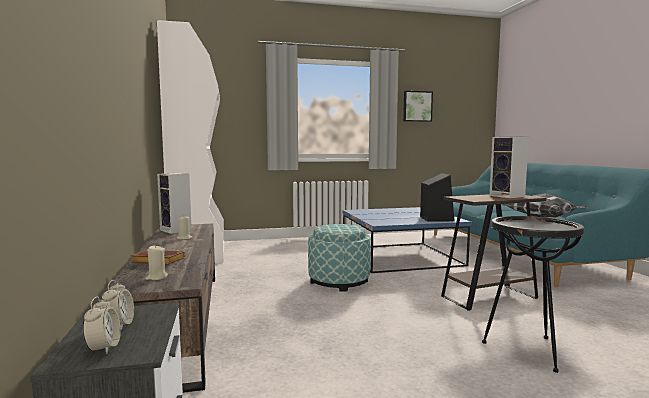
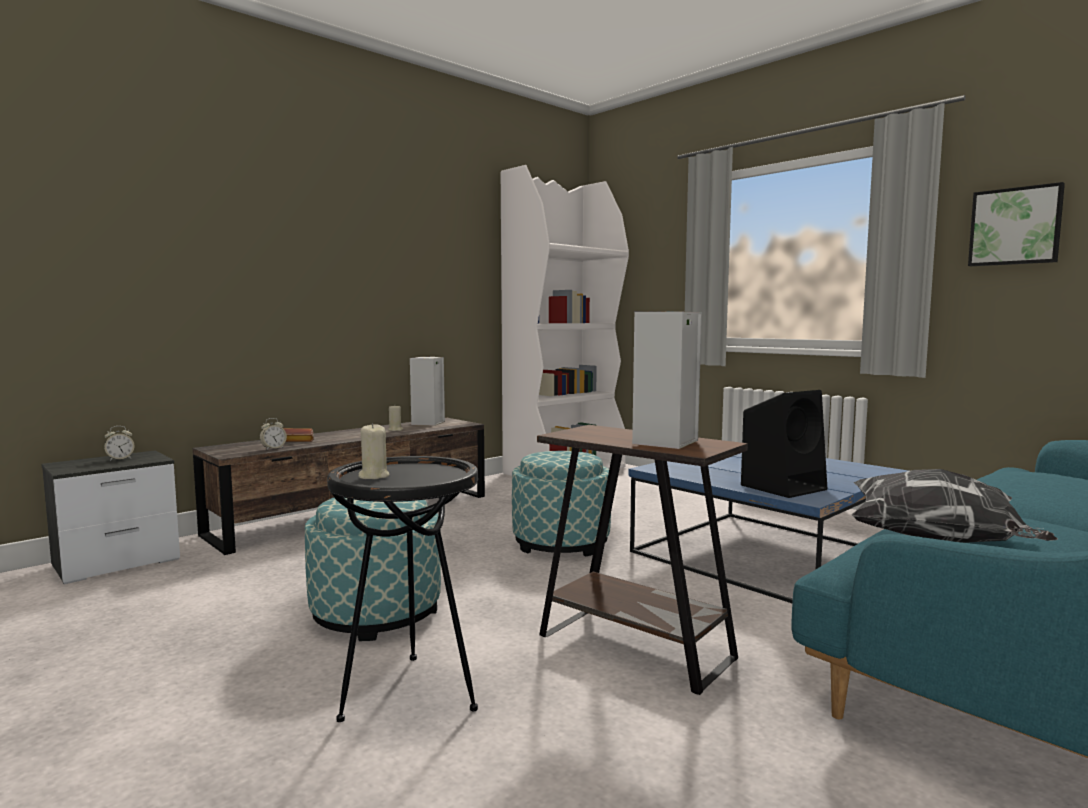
camera: 60 degrees right, 0 degrees up
alarm clock [82,296,121,354] -> alarm clock moved to [260,418,287,450]
beige candle [145,245,168,280] -> beige candle moved to [358,423,389,479]
none -> ottoman [305,498,441,641]

